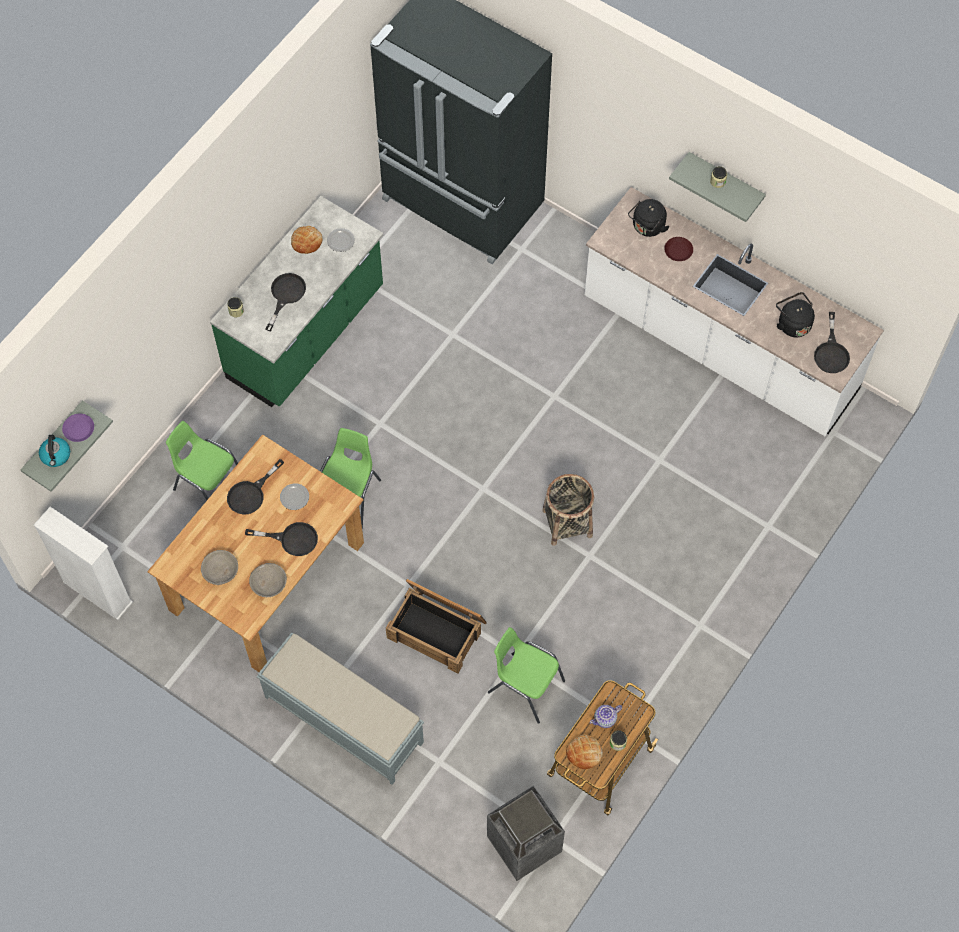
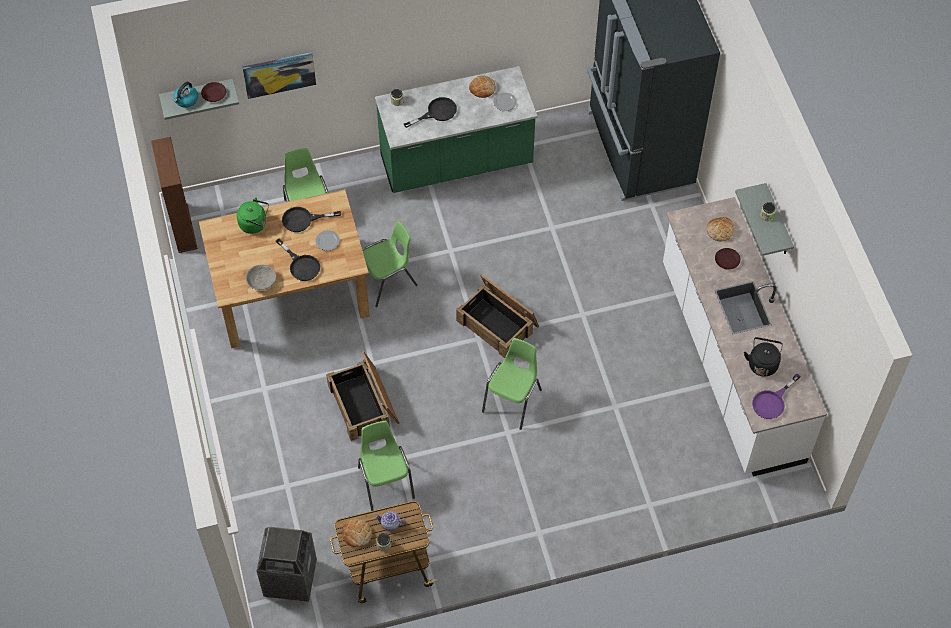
camera: 40 degrees right, 5 degrees down
white bookcase [34,507,133,620] -> brown bookcase [151,137,198,253]
purple plate [62,413,94,442] -> brown plate [201,82,226,102]
grey bowl [201,550,238,585] -> none
grey bench [257,632,424,785] -> none
basket [542,474,594,546] -> green chair [482,338,542,430]
black kettle [628,199,669,237] -> bread [707,217,734,241]
black frying pan [814,312,850,373] -> purple frying pan [752,374,801,419]
none -> green kettle [237,198,269,234]
none -> picture [242,52,316,99]
none -> crate [456,274,539,358]

